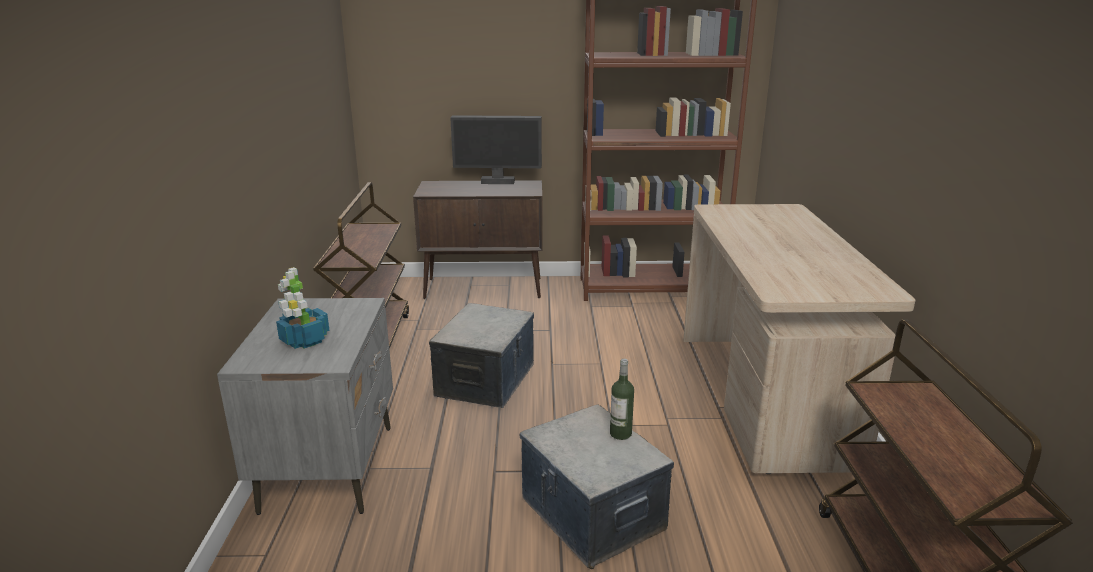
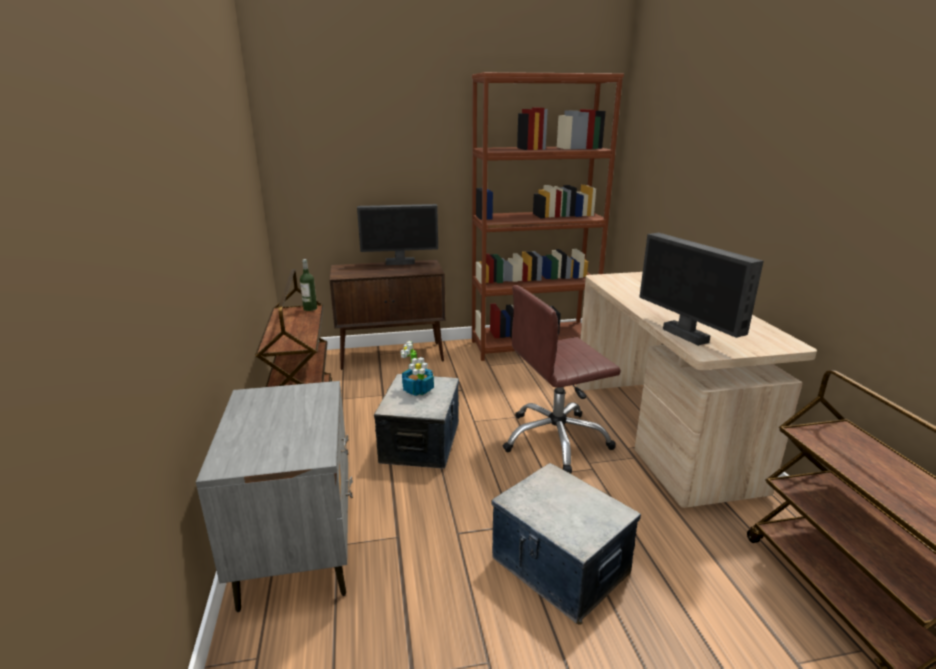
camera: 10 degrees left, 0 degrees up
potted plant [276,267,330,349] -> potted plant moved to [401,341,434,396]
bottle [610,359,634,440] -> bottle moved to [300,259,317,311]
none -> brown office chair [503,285,621,474]
none -> monitor [639,233,764,346]

